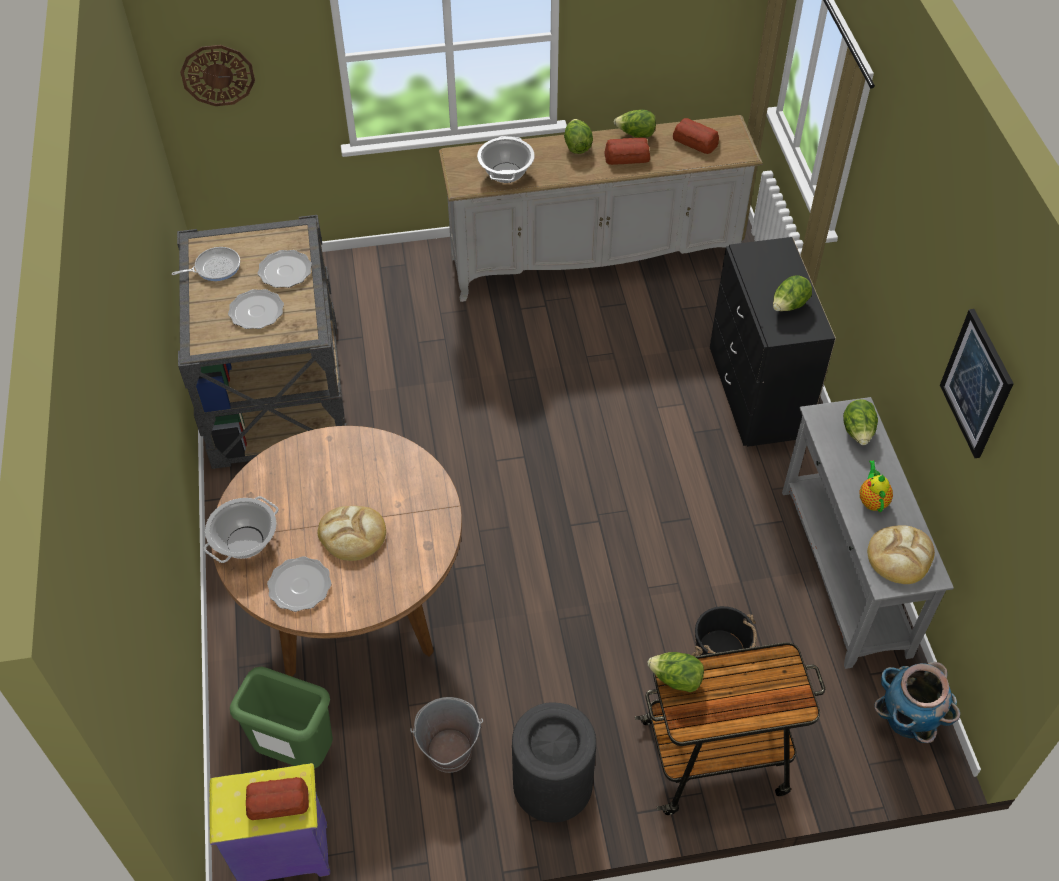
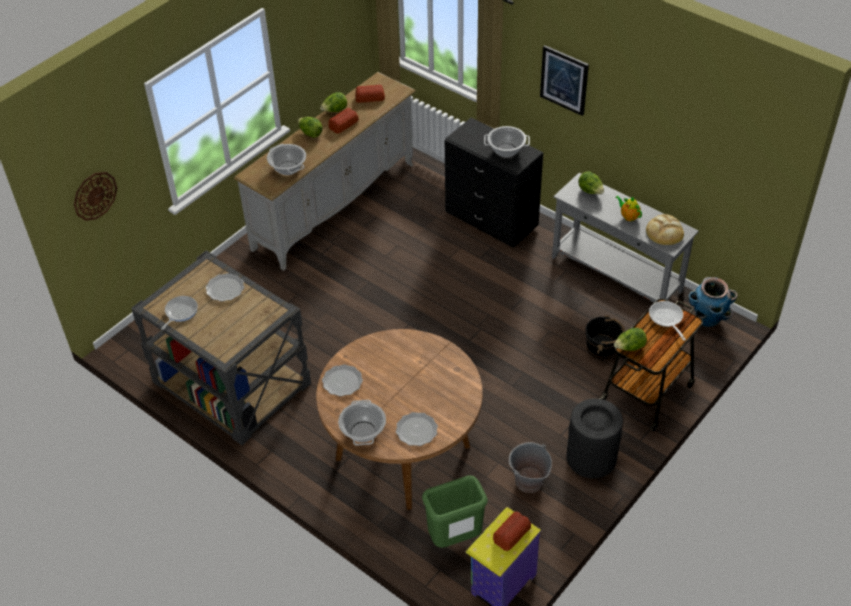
camera: 40 degrees left, 5 degrees down
plate [228,289,284,329] -> plate moved to [322,364,363,396]
bread [318,506,386,561] -> none
lettuce [773,275,812,311] -> cooking pot [484,126,530,157]
picture [940,309,1014,458] -> picture moved to [540,45,589,116]
none -> frying pan [649,301,686,341]

